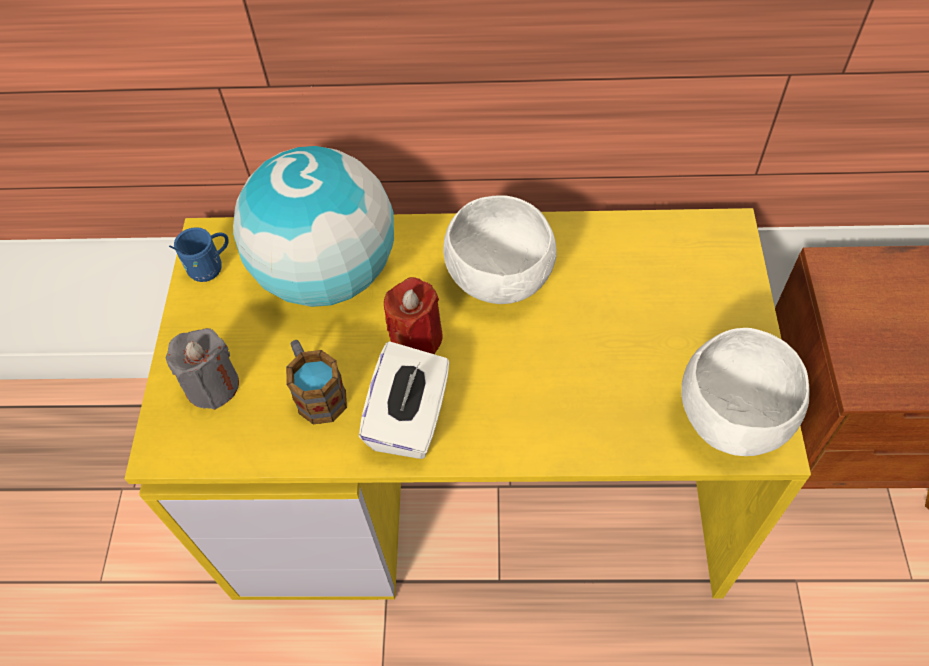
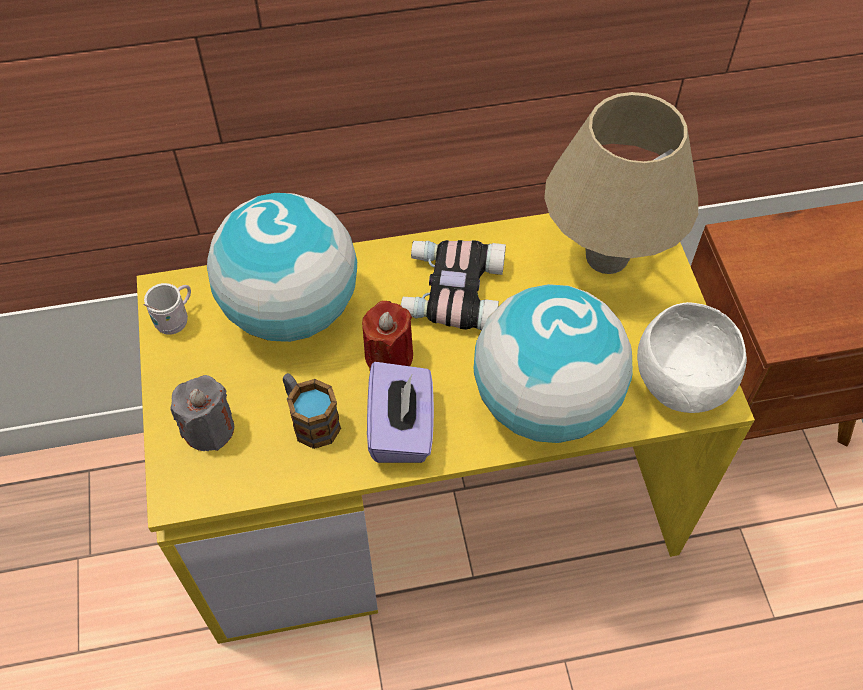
camera: 15 degrees left, 0 degrees up
blue mug [169,227,229,282] -> white mug [144,283,191,335]
white tissue box [359,341,449,459] -> purple tissue box [367,362,434,463]
white bowl [443,195,557,304] -> binoculars [401,240,506,330]
none -> globe [474,284,633,443]
none -> beige table lamp [544,92,698,274]

